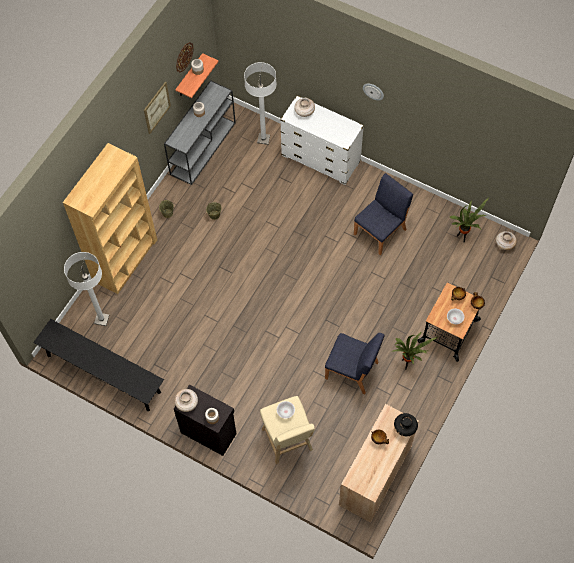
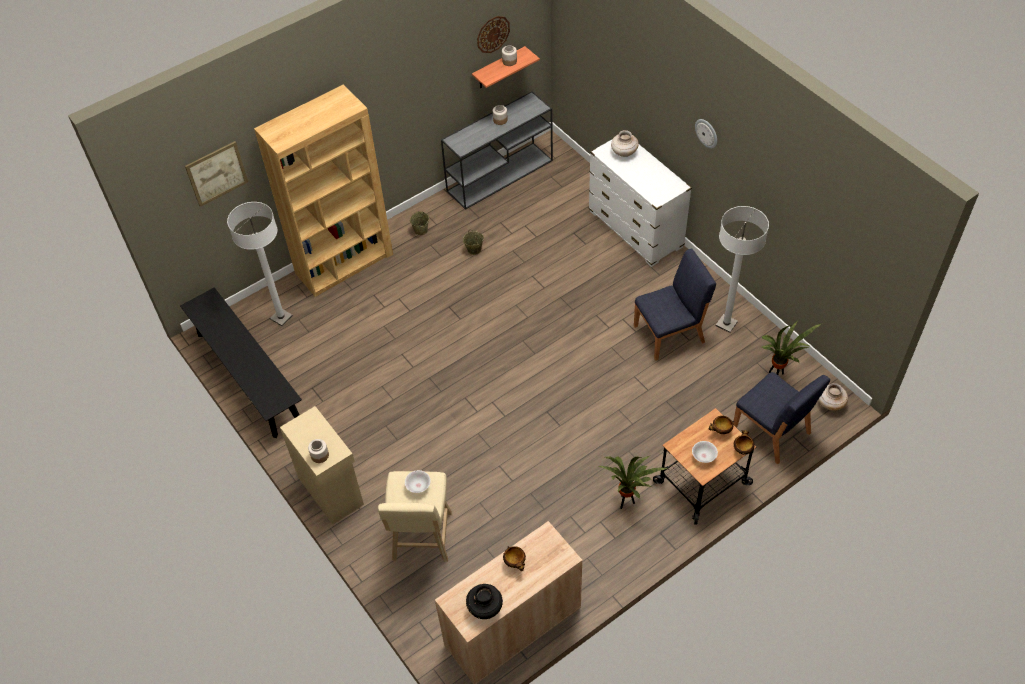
camera: 25 degrees right, 10 degrees down
picture [144,82,171,134] -> picture moved to [185,141,248,207]
black cabinet [174,384,237,456] -> beige cabinet [280,406,364,524]
beige vase [174,389,198,412] -> none
white floor lamp [244,62,277,145] -> white floor lamp moved to [716,206,769,333]
blue chair [325,333,385,394] -> blue chair moved to [733,372,830,464]
black vase [394,413,418,436] -> black vase moved to [466,584,503,619]

